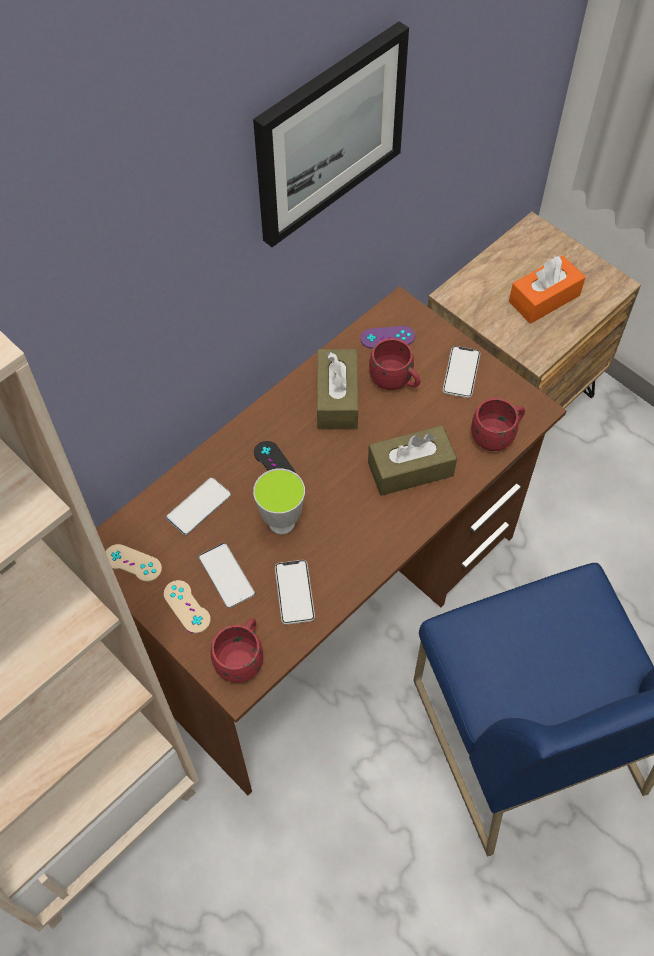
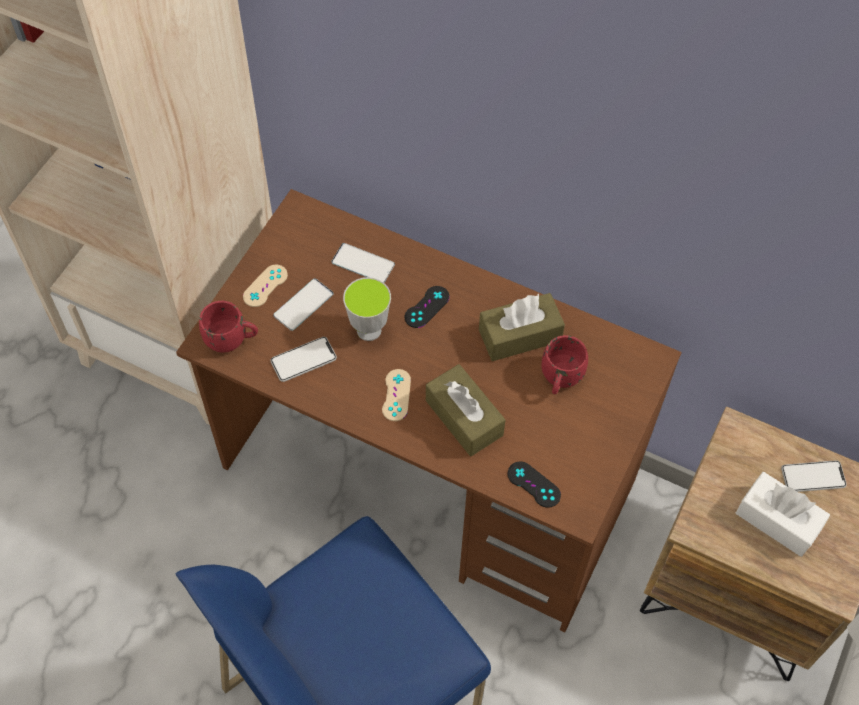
camera: 70 degrees right, 0 degrees up
beige game controller [105,544,162,582] -> beige game controller moved to [382,369,411,421]
picture [253,21,409,247] -> none
purple game controller [360,326,415,349] -> none
phone [443,346,480,398] -> phone moved to [781,460,847,492]
red mug [471,398,525,451] -> black game controller [507,461,561,508]
orange tissue box [509,255,586,324] -> white tissue box [736,472,830,557]

